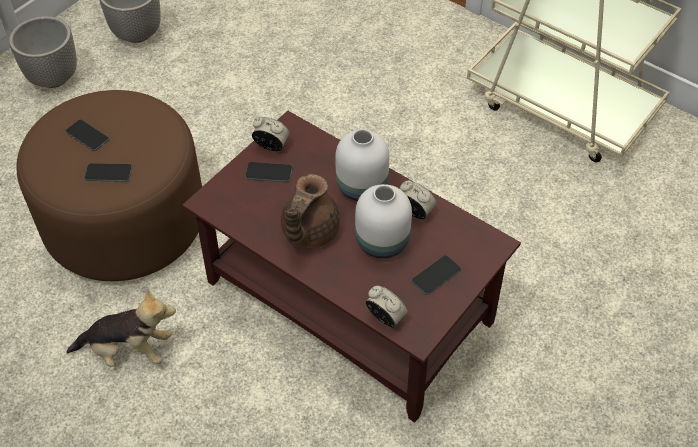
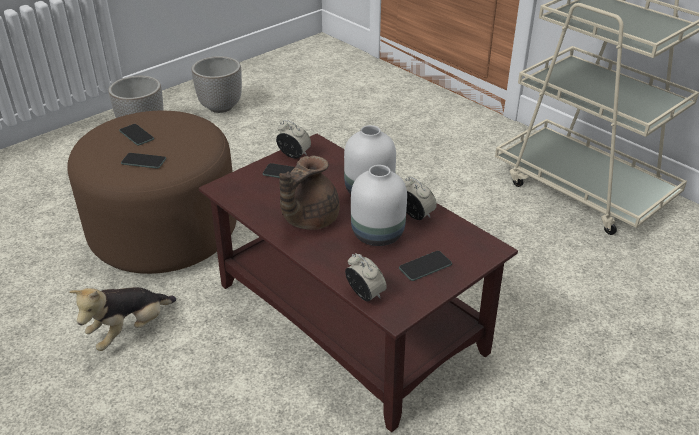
camera: 10 degrees right, 15 degrees down
plush toy [66,288,176,367] -> plush toy turned 120 degrees clockwise [69,287,176,351]

